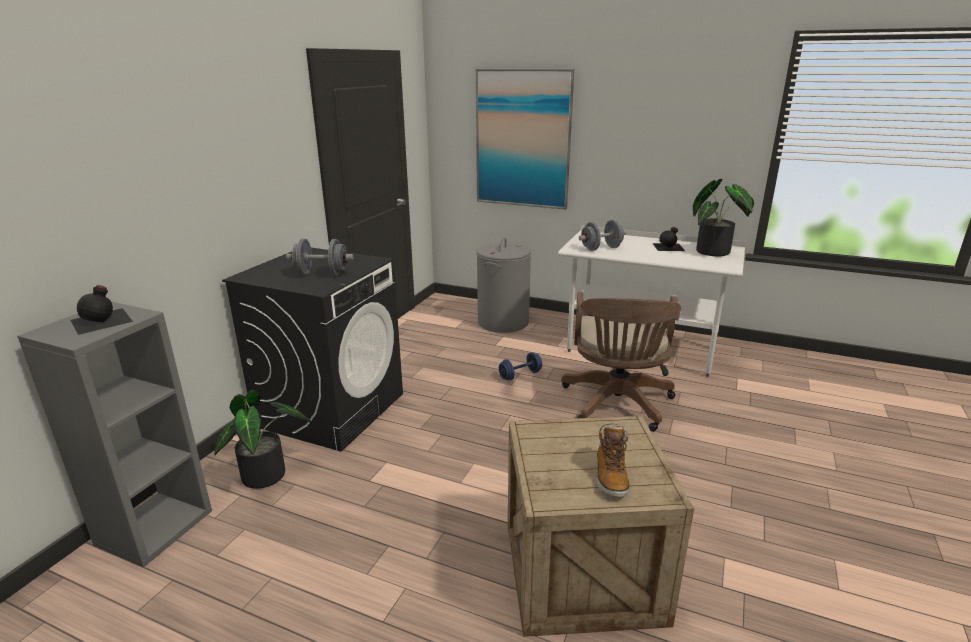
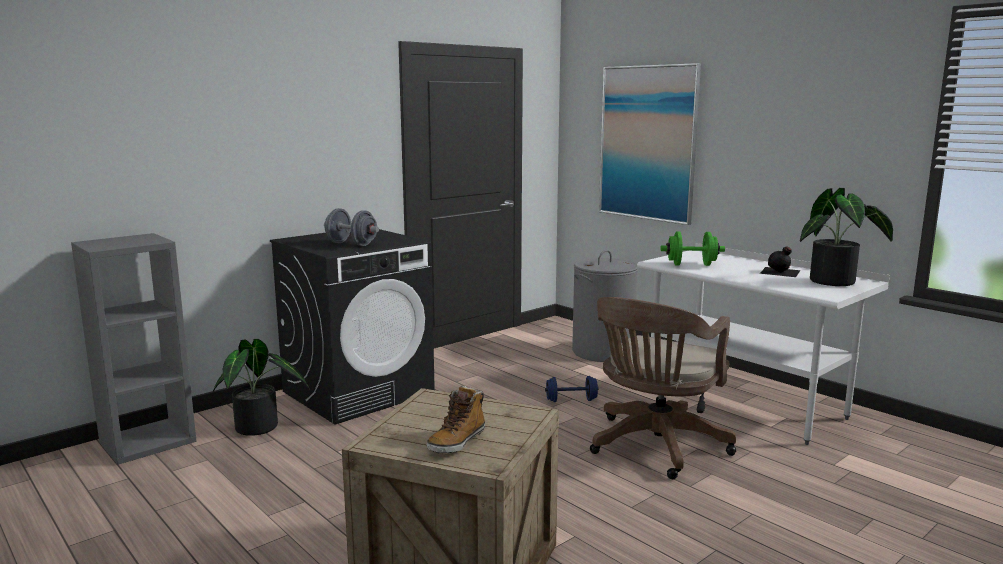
camera: 25 degrees right, 10 degrees down
black bottle [70,285,133,335] -> none
grey dumbbell [579,220,626,251] -> green dumbbell [660,232,725,266]

